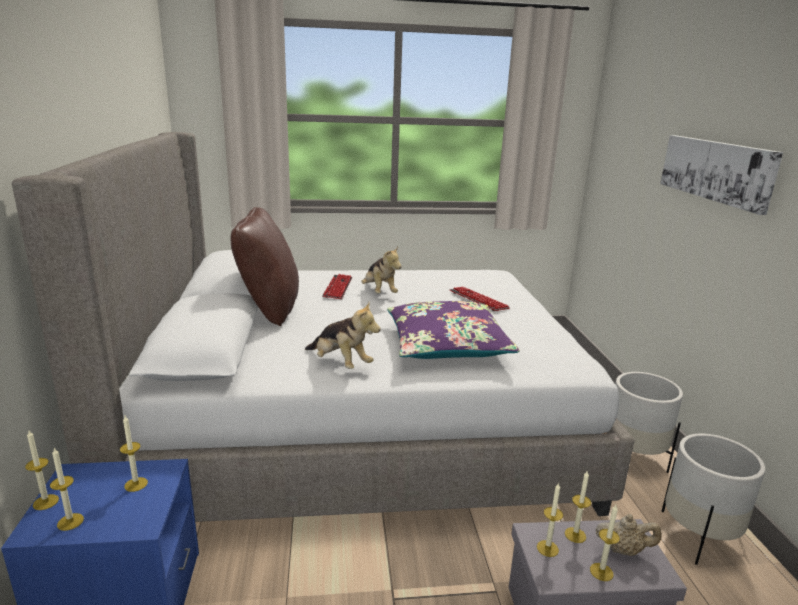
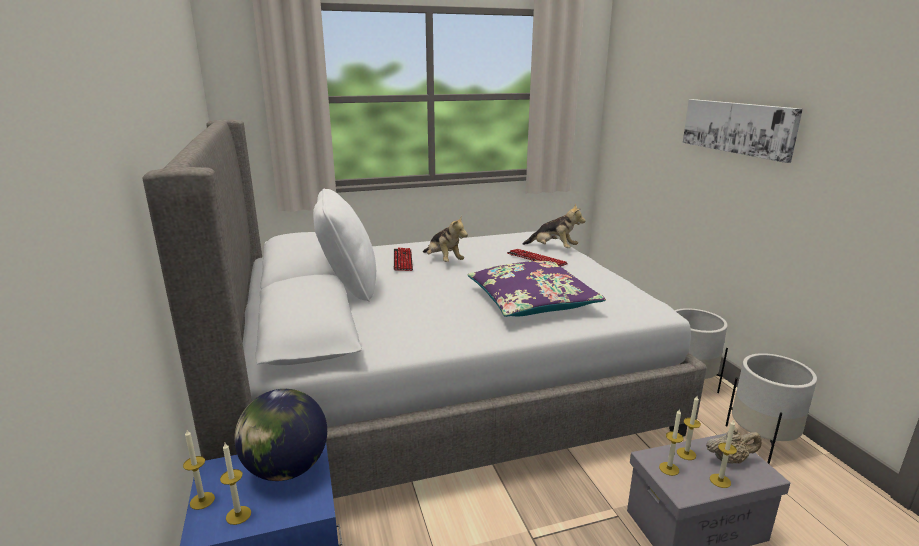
camera: 10 degrees left, 0 degrees up
candle [120,416,148,492] -> globe [234,389,327,481]
brown pillow [231,207,299,326] -> white pillow [313,189,376,302]
plush toy [305,302,381,369] -> plush toy moved to [523,203,586,248]

